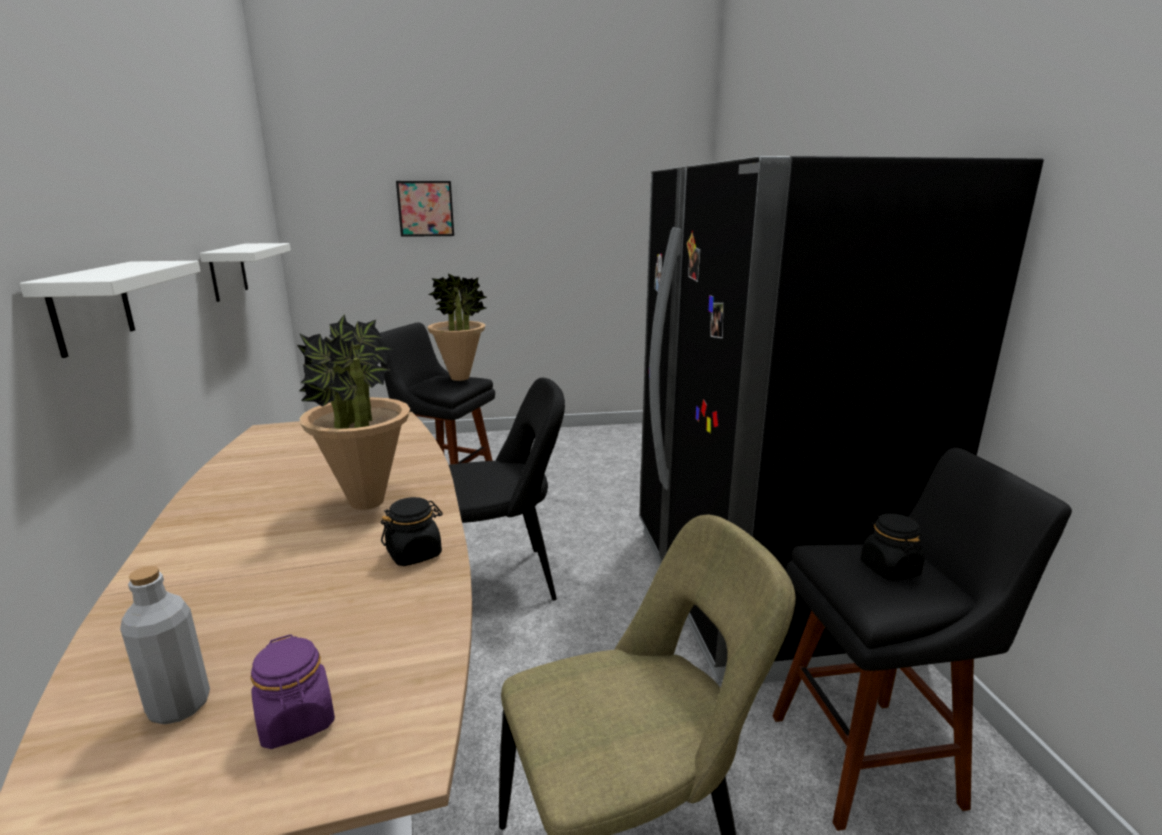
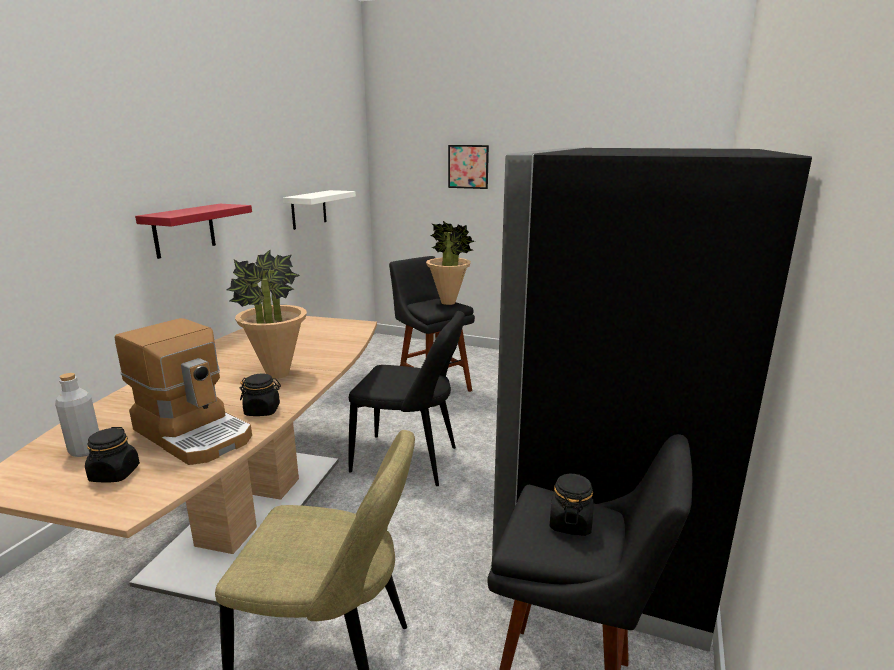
camera: 30 degrees right, 0 degrees up
white shelf [19,261,200,358] -> red shelf [135,204,252,259]
purple jar [250,634,335,749] -> black jar [85,427,140,482]
none -> coffee machine [115,318,252,465]

